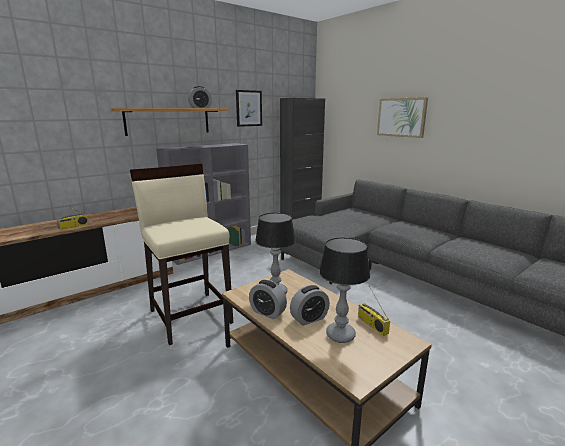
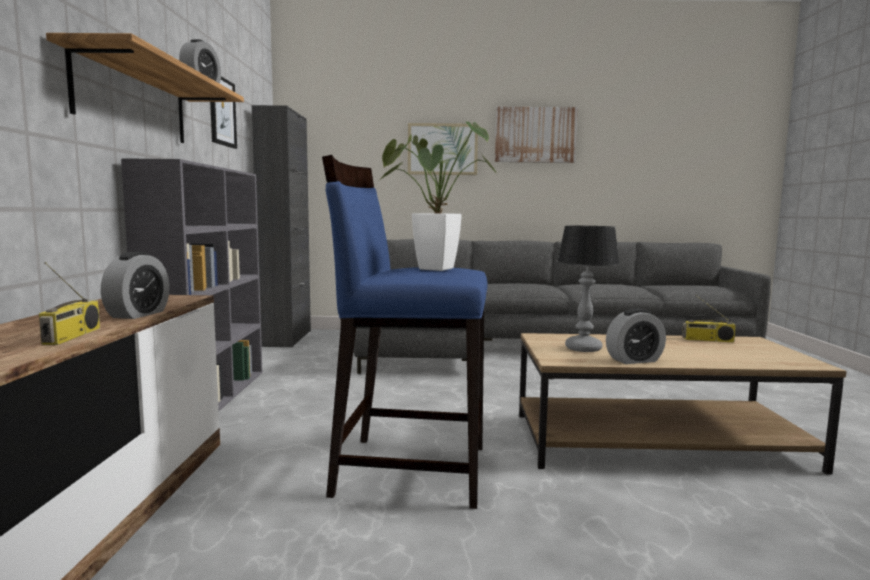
camera: 50 degrees left, 10 degrees down
beige stool [130,164,233,345] -> blue stool [322,155,488,509]
alarm clock [290,285,330,326] -> alarm clock moved to [101,252,169,319]
table lamp [319,237,370,343] -> none
none -> potted plant [380,122,498,271]
none -> picture [495,107,578,163]

